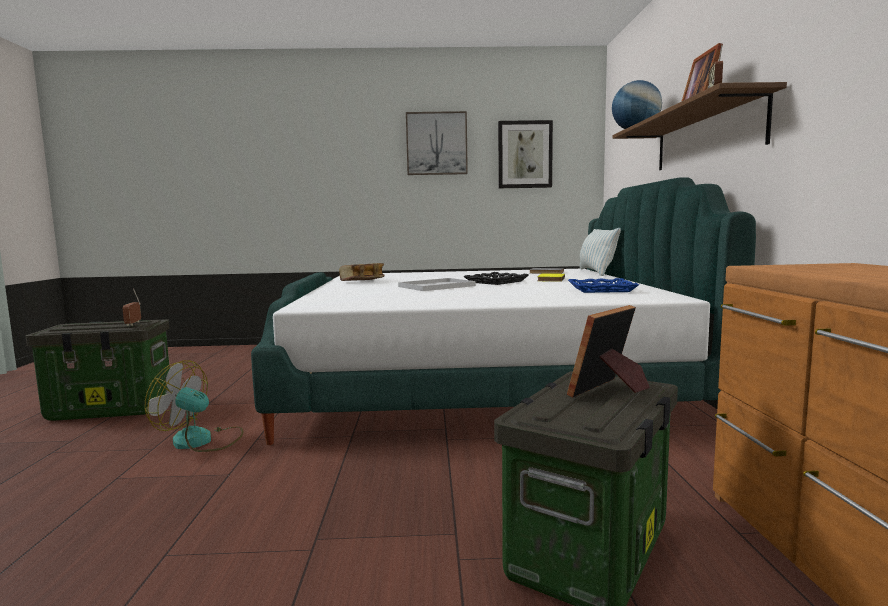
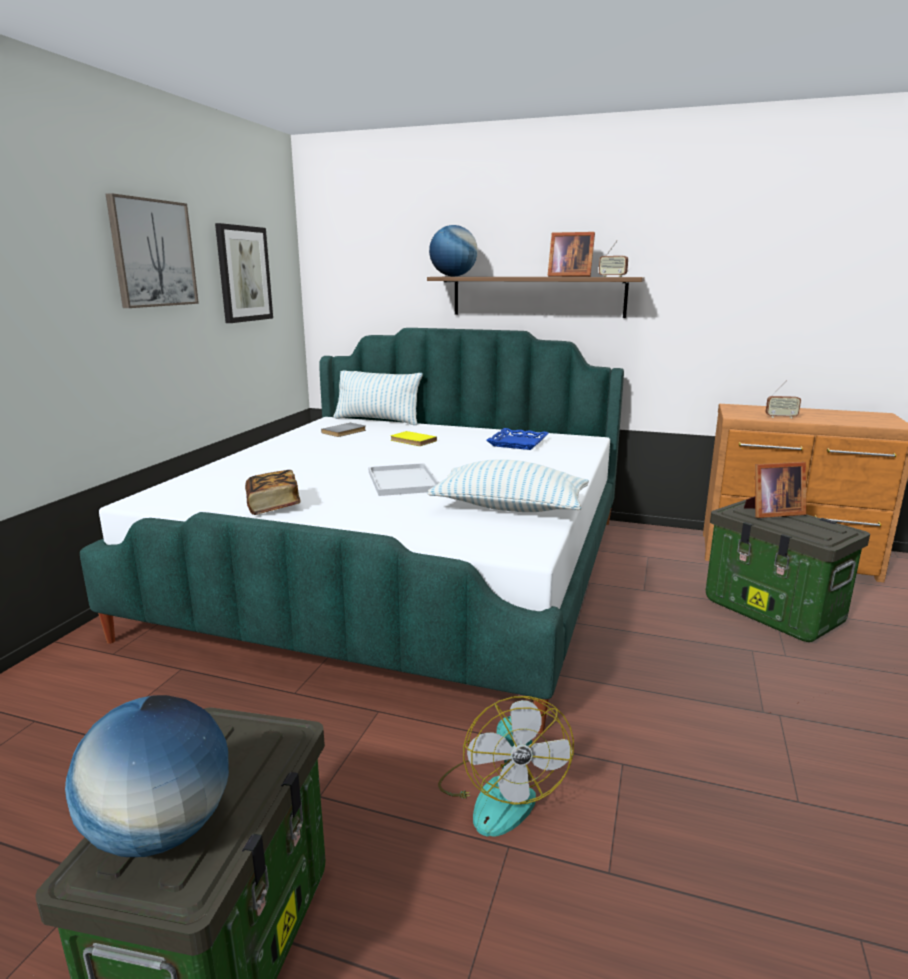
camera: 70 degrees left, 10 degrees up
radio [123,288,141,326] -> radio moved to [765,380,801,419]
fan [145,360,243,452] -> fan turned 45 degrees counterclockwise [438,696,574,837]
black tray [463,272,529,285] -> none
picture frame [567,305,650,398] -> picture frame turned 75 degrees counterclockwise [744,462,806,518]
none -> globe [65,695,229,857]
none -> pillow [427,459,589,512]

